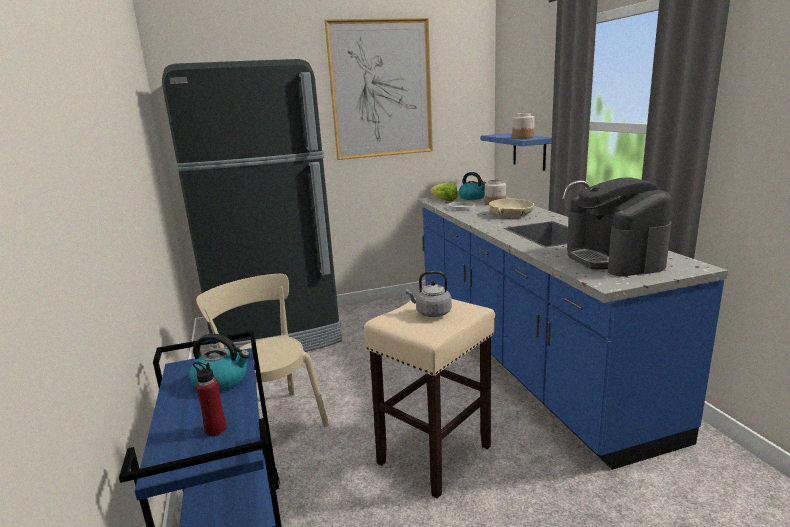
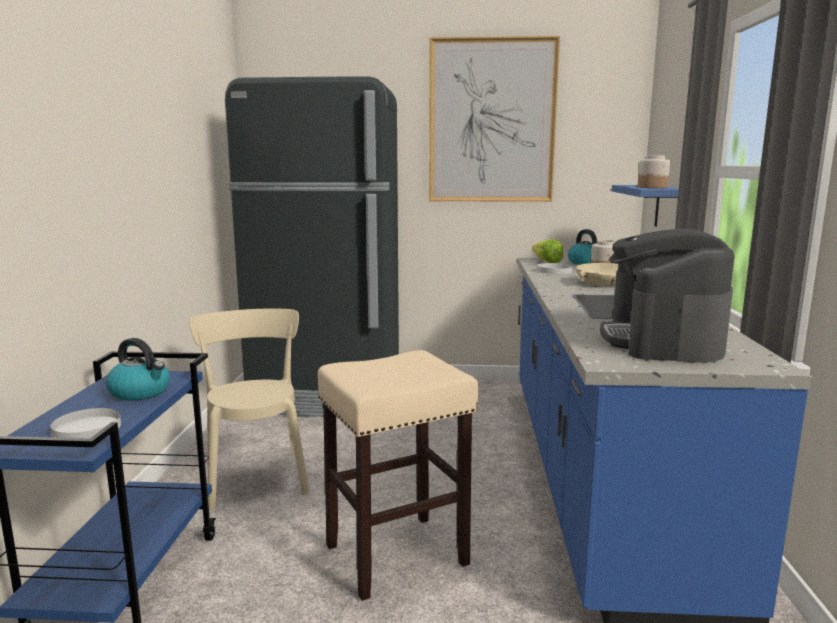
camera: 20 degrees right, 5 degrees down
red bottle [193,362,227,436] -> white plate [51,408,121,439]
grey kettle [406,271,452,317] -> none

